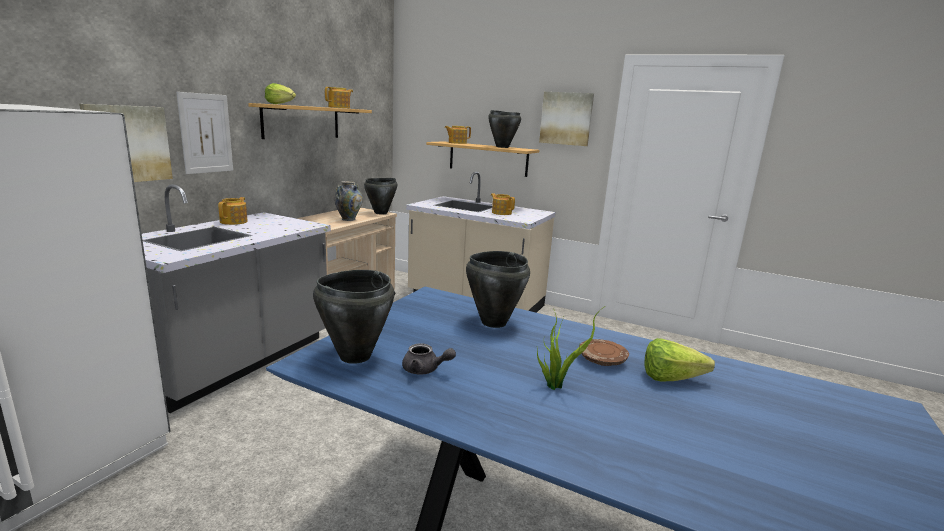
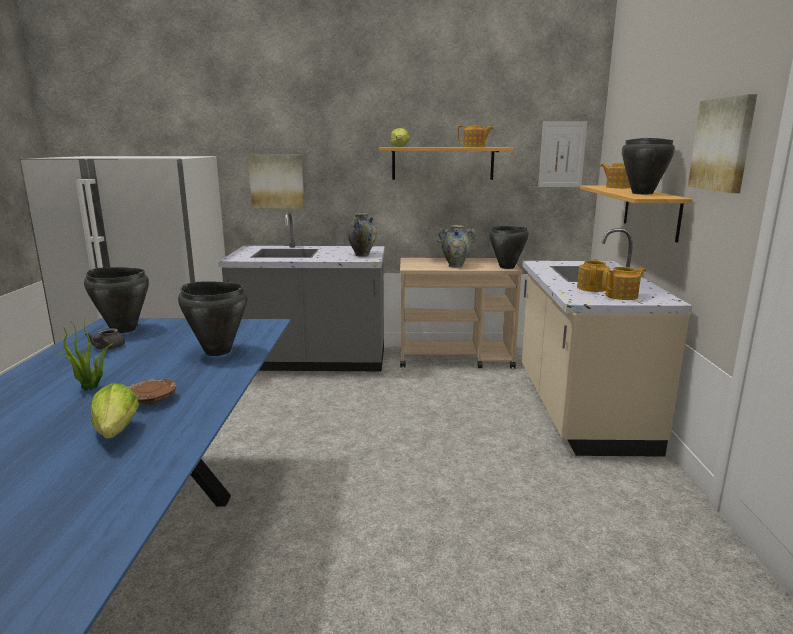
camera: 65 degrees right, 0 degrees up
picture [176,92,233,174] -> picture moved to [538,121,588,187]
teapot [218,197,248,225] -> teapot moved to [602,267,646,300]
none -> vase [347,213,377,257]

